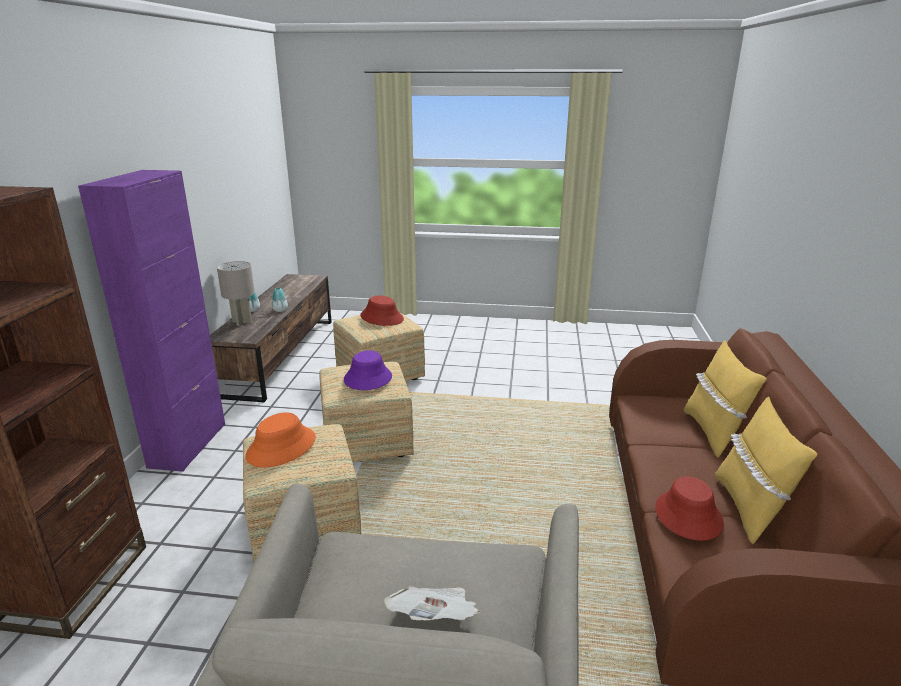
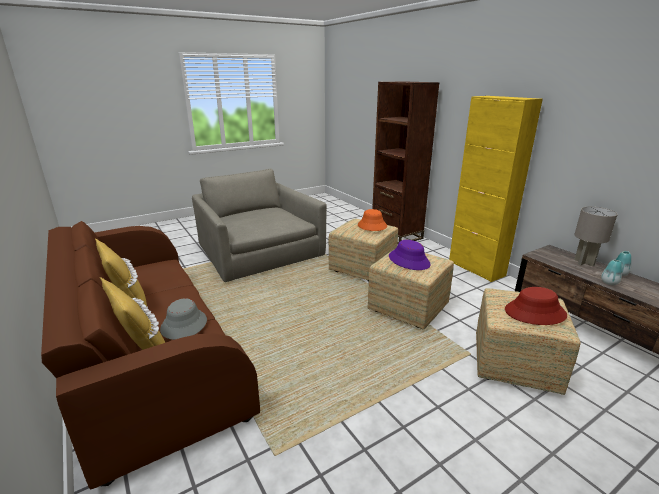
camera: 140 degrees right, 0 degrees up
purple cabinet [78,170,225,472] -> yellow cabinet [449,96,543,282]
newspaper [384,586,480,620] -> none
red hat [655,476,724,541] -> none
none -> grey hat [160,298,207,340]

